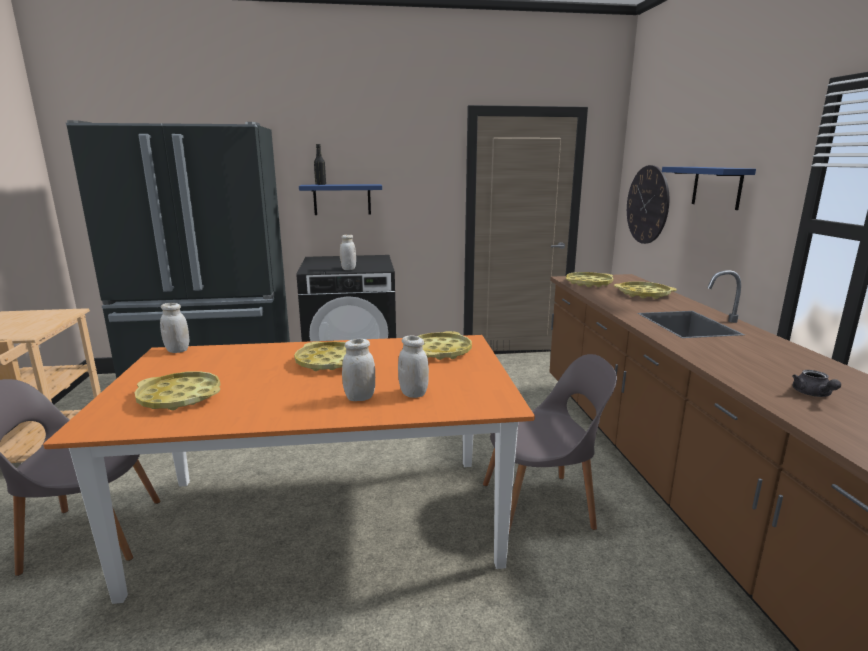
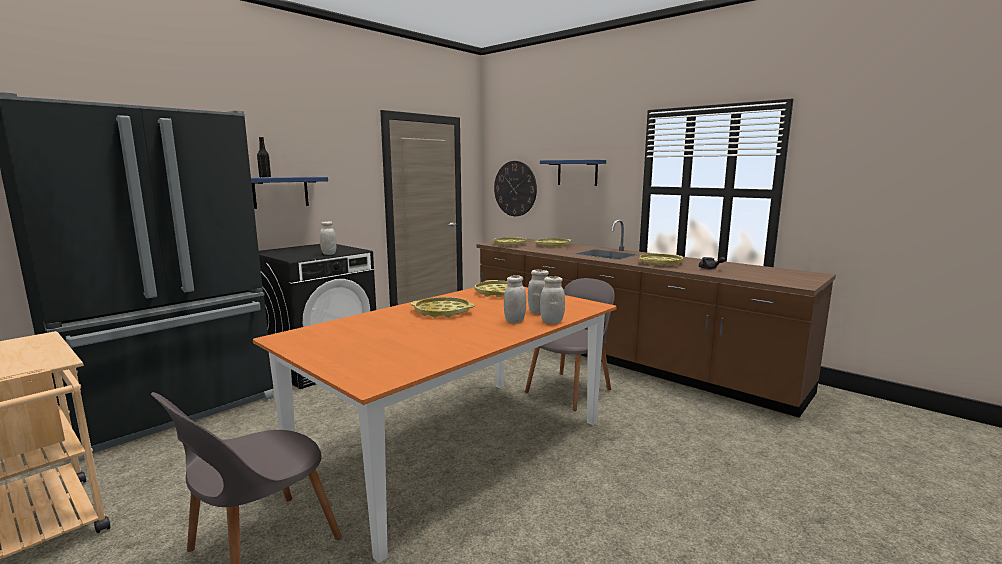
camera: 40 degrees left, 5 degrees down
yellow tray [135,371,220,410] -> yellow tray moved to [639,254,683,266]
white jar [160,303,189,353] -> white jar moved to [540,276,565,324]

